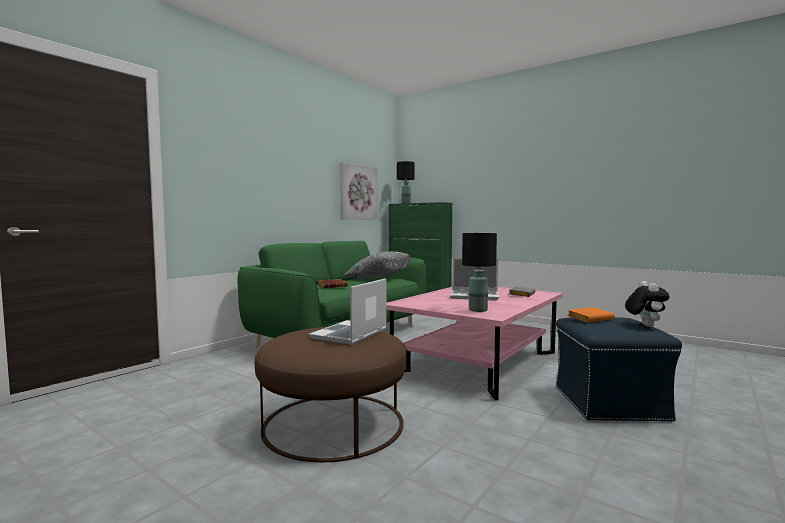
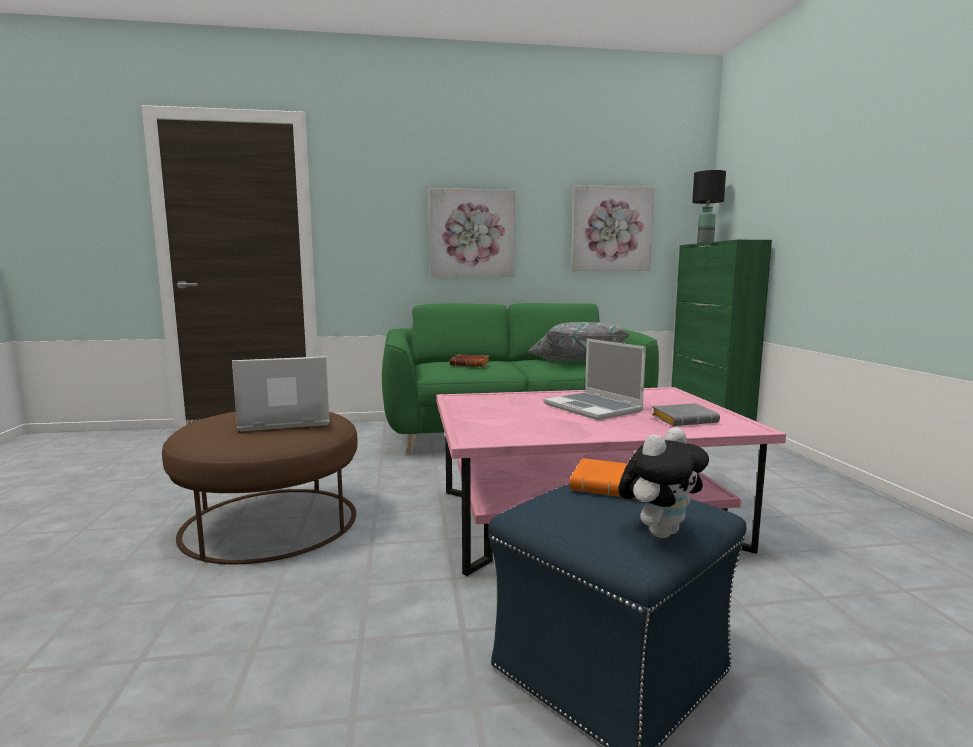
camera: 45 degrees right, 5 degrees up
black table lamp [462,233,497,312] -> none
none -> picture [429,188,515,277]

